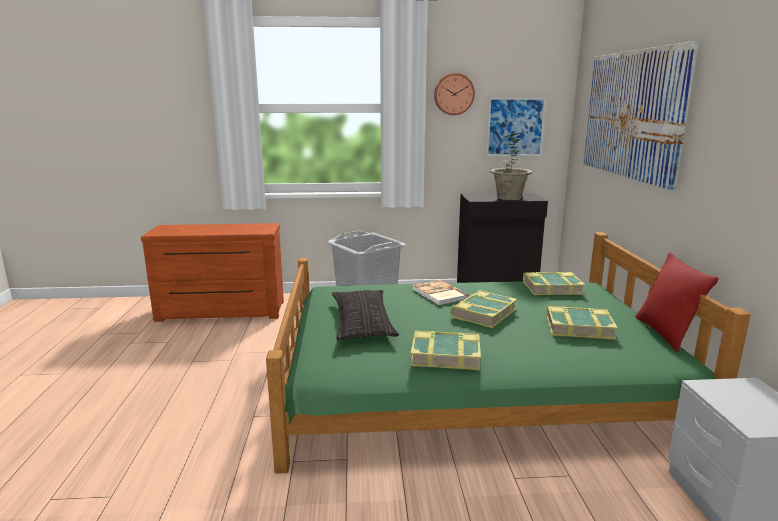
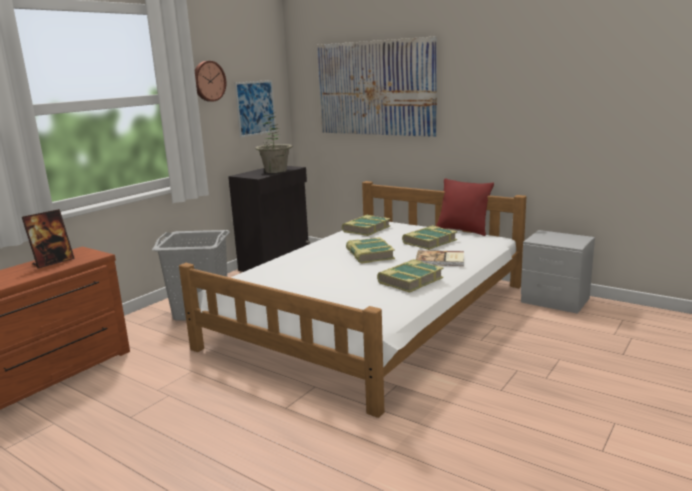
camera: 50 degrees left, 0 degrees up
green bed [266,232,751,474] -> white bed [179,181,526,418]
pillow [332,290,399,340] -> none
book [412,280,469,306] -> book moved to [416,250,464,266]
none -> picture frame [22,209,75,268]

